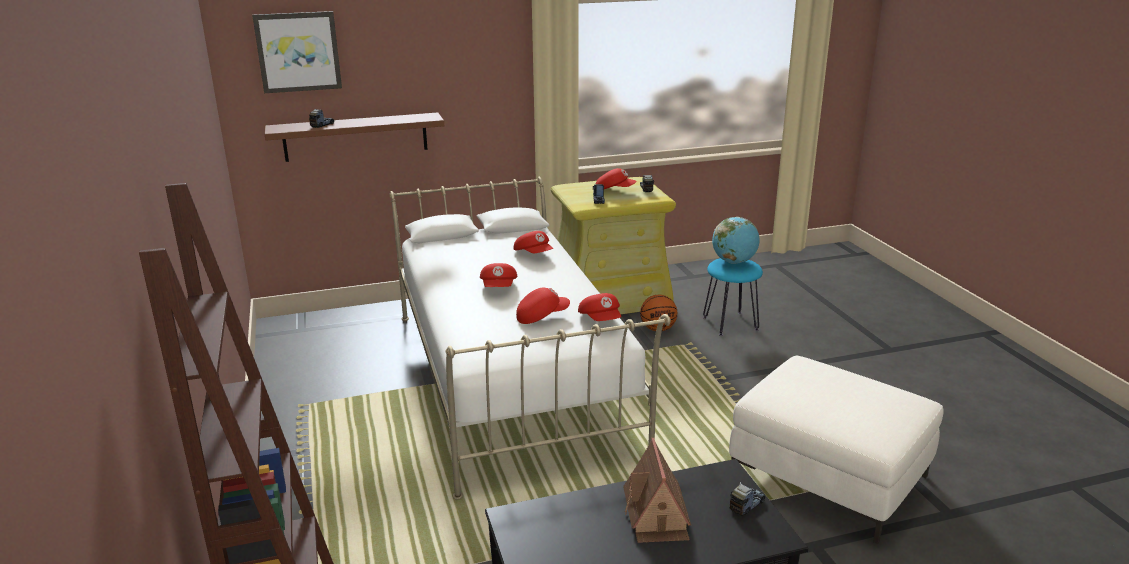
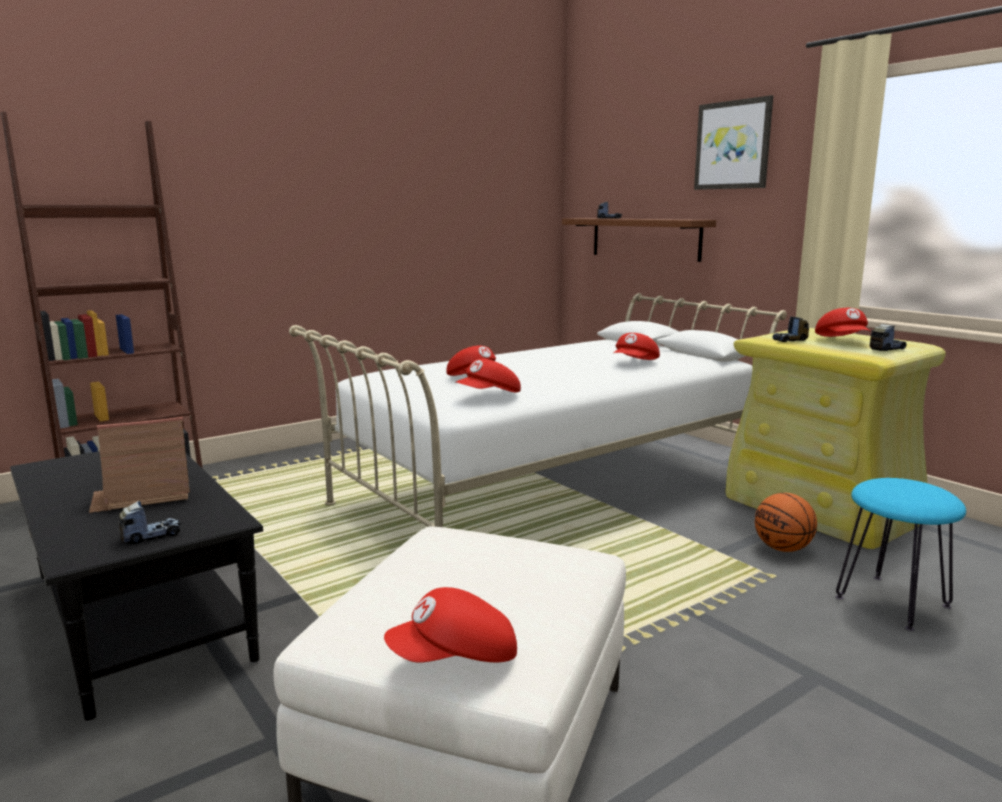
camera: 70 degrees right, 10 degrees down
picture [252,11,342,93] -> picture moved to [694,95,773,190]
red cap [480,263,518,287] -> red cap moved to [384,587,517,662]
globe [712,217,760,264] -> none
toy truck [730,482,765,516] -> toy truck turned 60 degrees counterclockwise [119,501,181,544]

